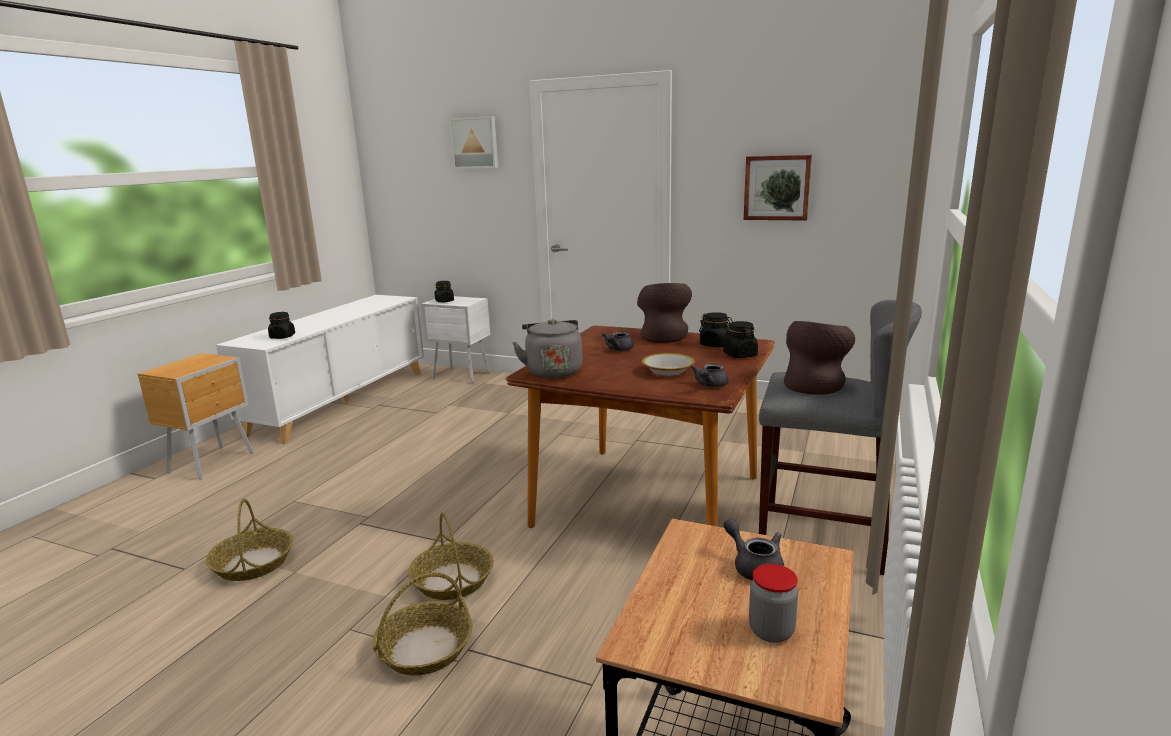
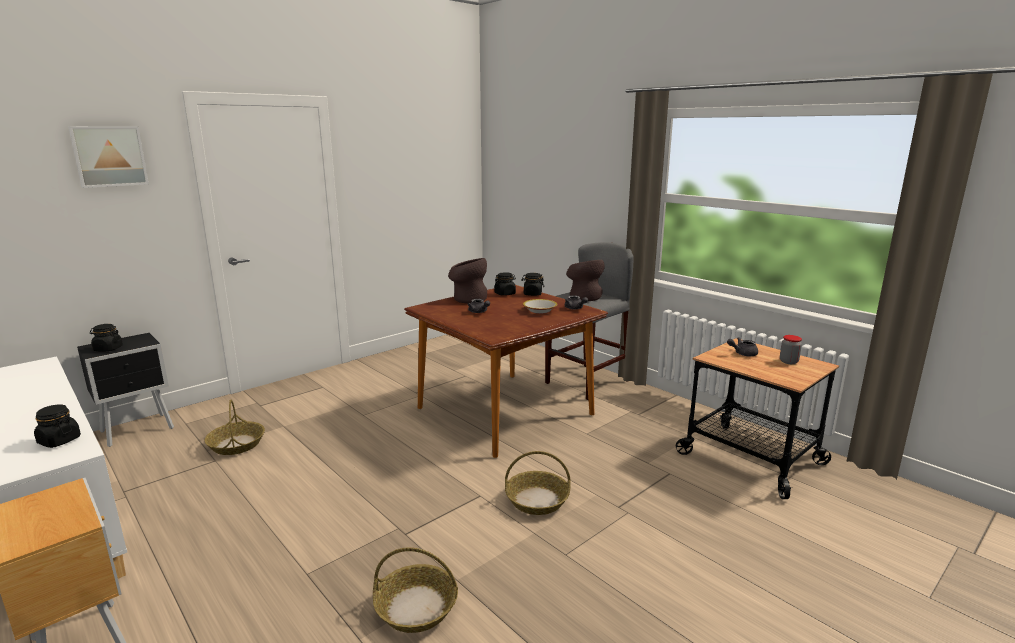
camera: 65 degrees left, 0 degrees up
basket [372,572,473,675] -> basket moved to [205,399,265,455]
white nightstand [421,296,490,383] -> black nightstand [77,333,174,447]
grey kettle [512,319,582,378] -> none
picture [744,155,812,221] -> none

